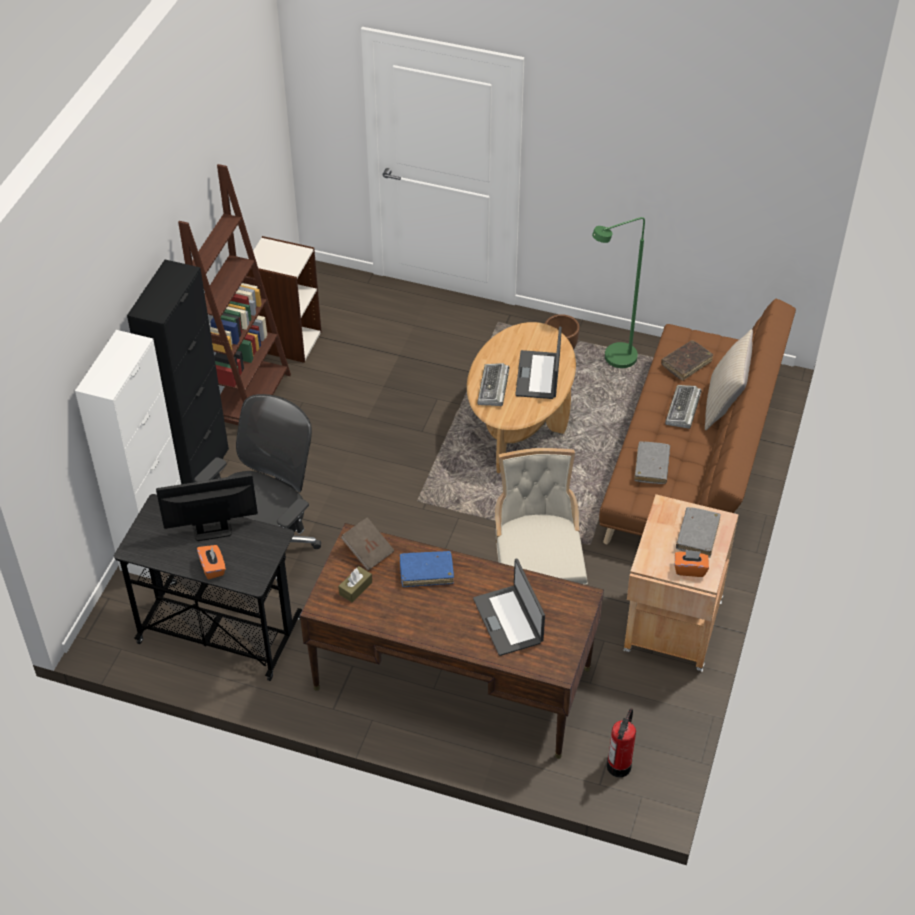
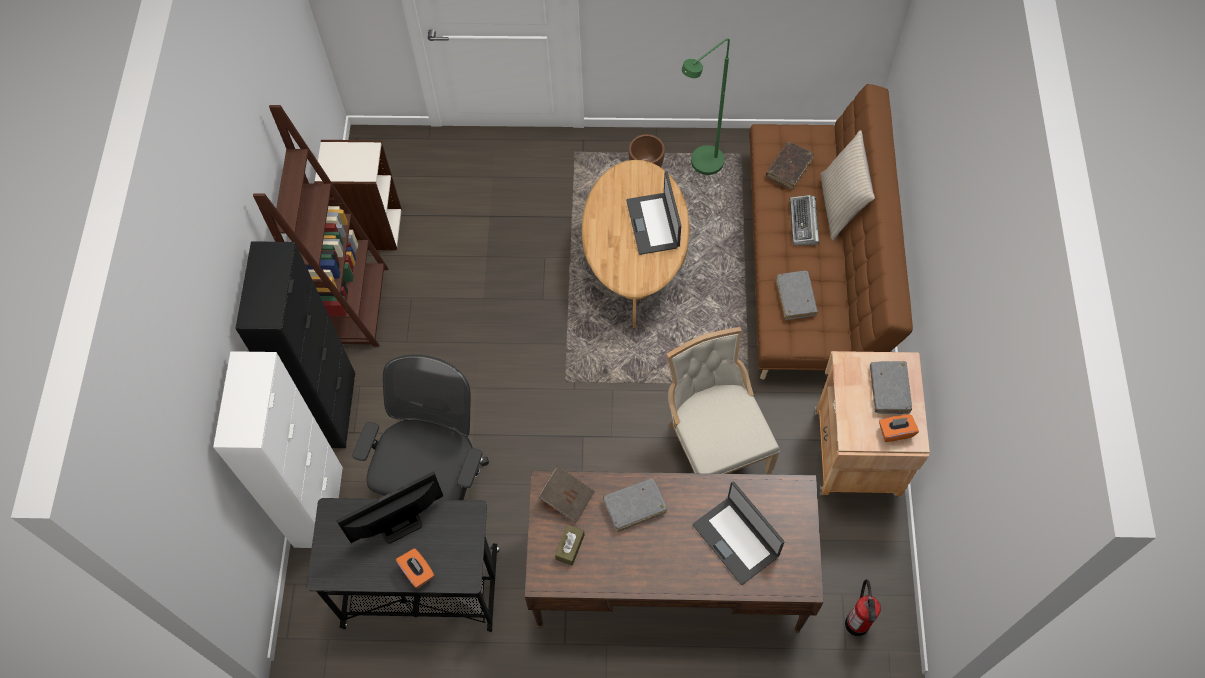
camera: 15 degrees left, 15 degrees up
blue book [400,551,454,587] -> grey book [603,478,667,532]
keyboard [477,363,510,406] -> none

